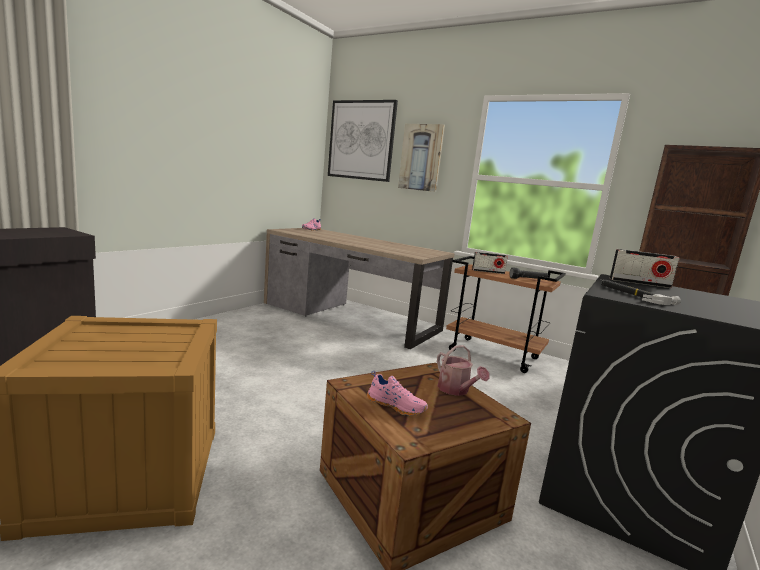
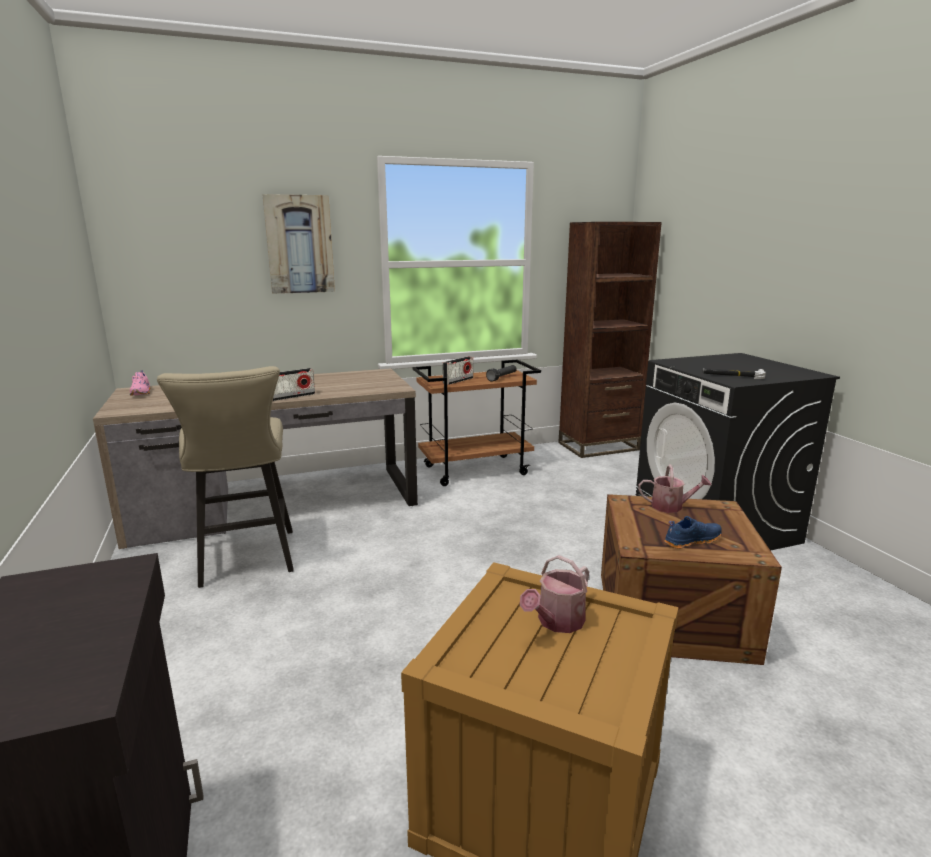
camera: 50 degrees left, 5 degrees up
picture [328,100,398,182] -> none
pink shoe [367,371,428,416] -> blue shoe [664,516,722,549]
radio [610,249,679,288] -> radio moved to [273,368,315,401]
none -> beige stool [157,366,294,588]
none -> watering can [520,555,589,633]

